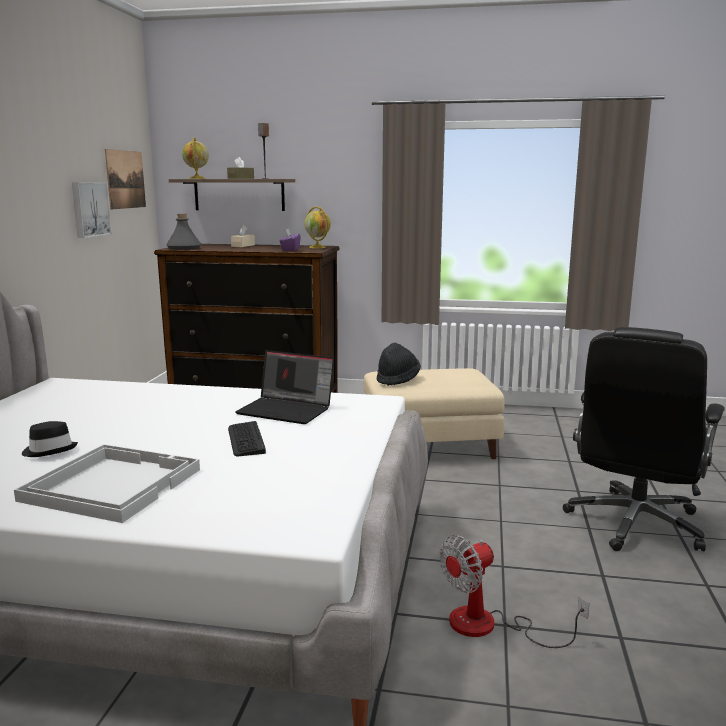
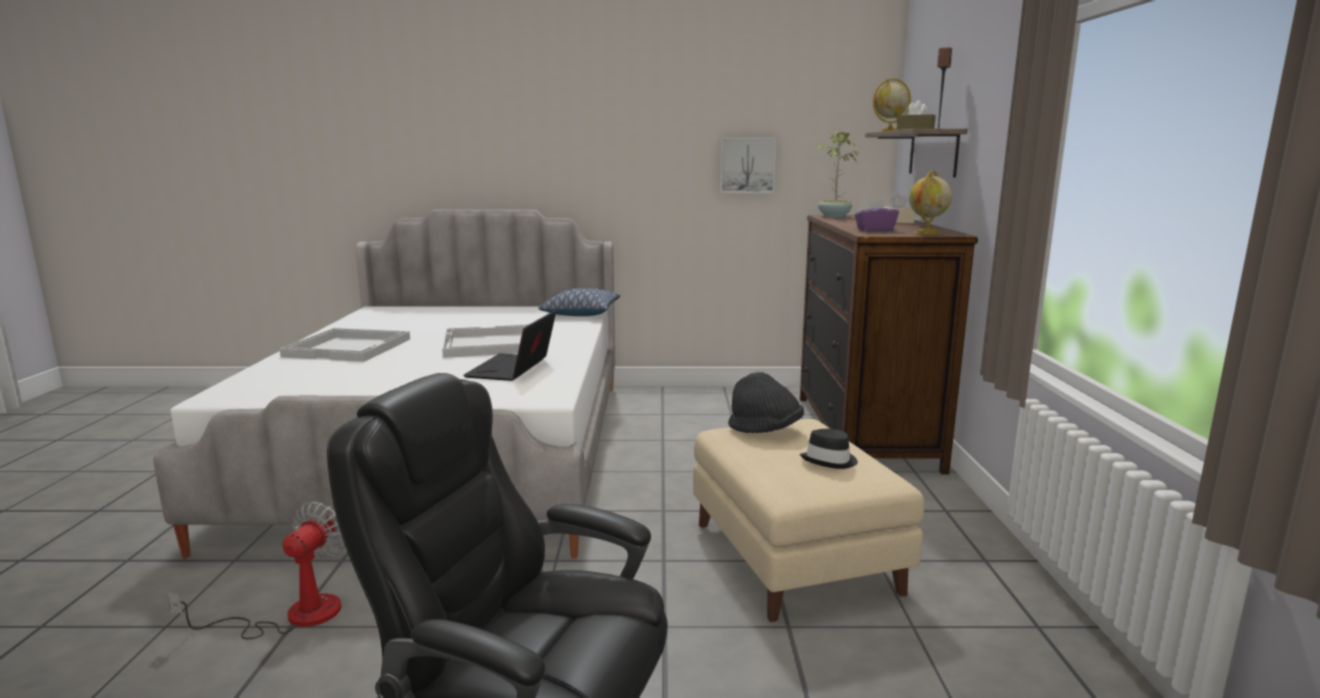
camera: 80 degrees right, 0 degrees up
black hat [22,421,78,457] -> black hat moved to [800,429,858,469]
picture [105,149,146,210] -> none
grey bottle [166,214,202,250] -> potted plant [816,132,859,217]
keyboard [228,421,266,456] -> none
fan [439,535,589,648] -> fan turned 60 degrees clockwise [167,502,345,639]
none -> white tray [442,324,529,358]
none -> pillow [539,288,620,316]

